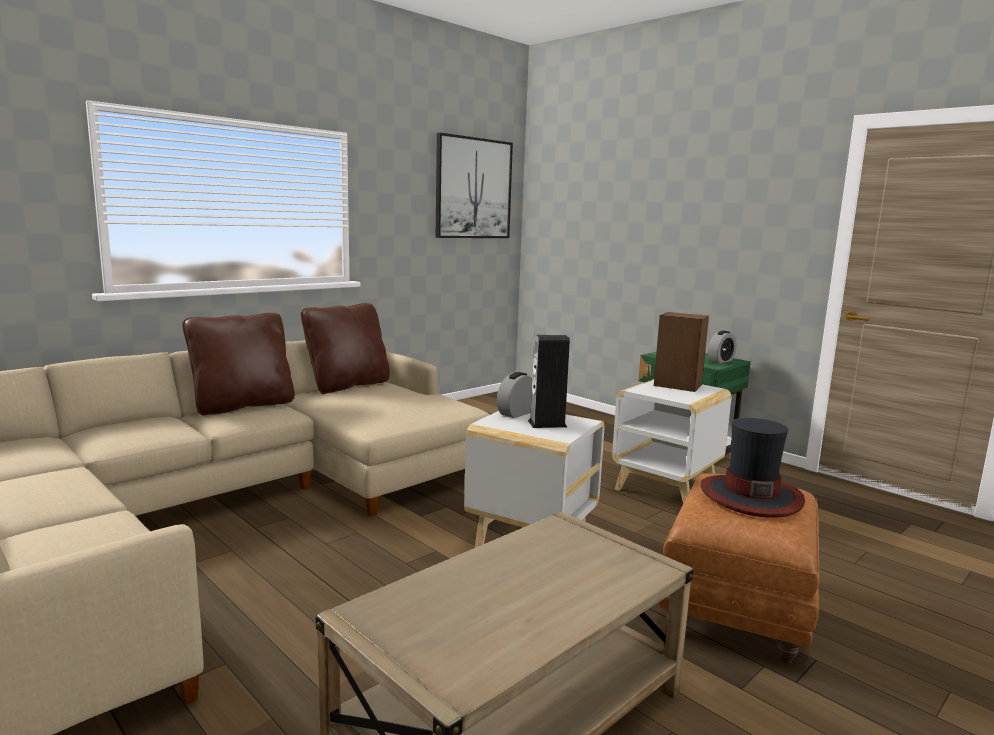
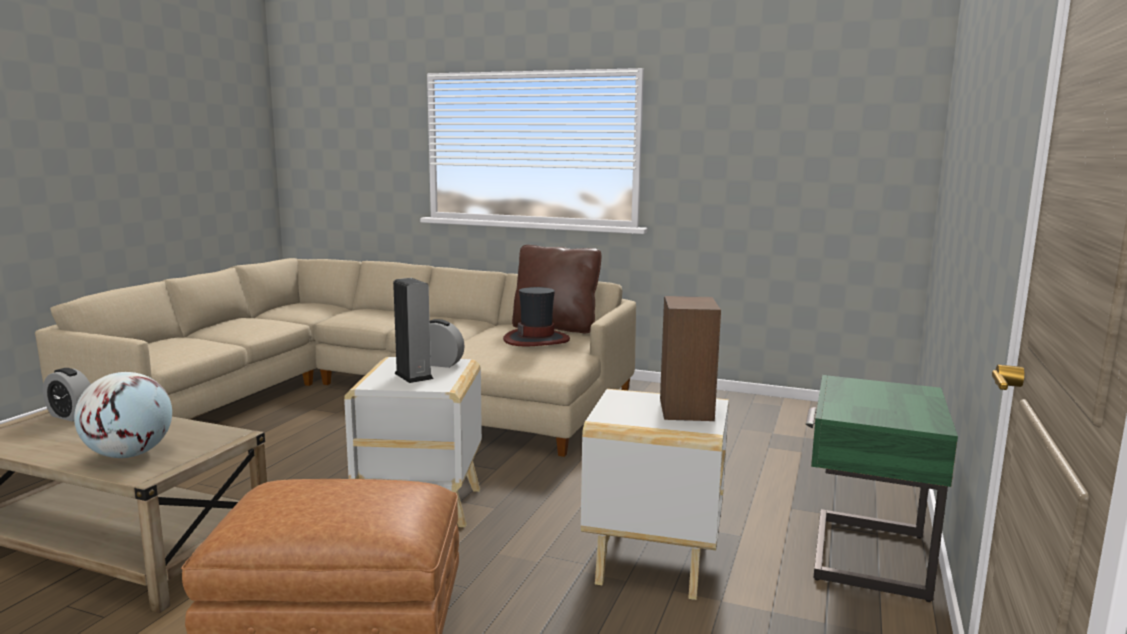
camera: 65 degrees right, 0 degrees up
brown pillow [182,313,295,415] -> none
picture [435,133,513,238] -> none
hat [700,418,805,518] -> hat moved to [503,287,570,346]
alarm clock [708,331,737,363] -> alarm clock moved to [43,368,91,422]
none -> globe [74,372,172,458]

